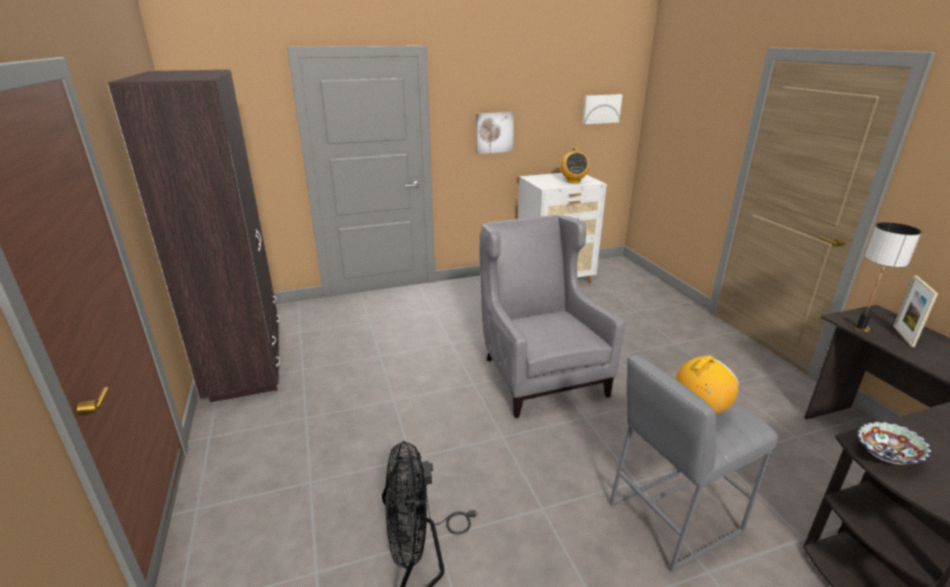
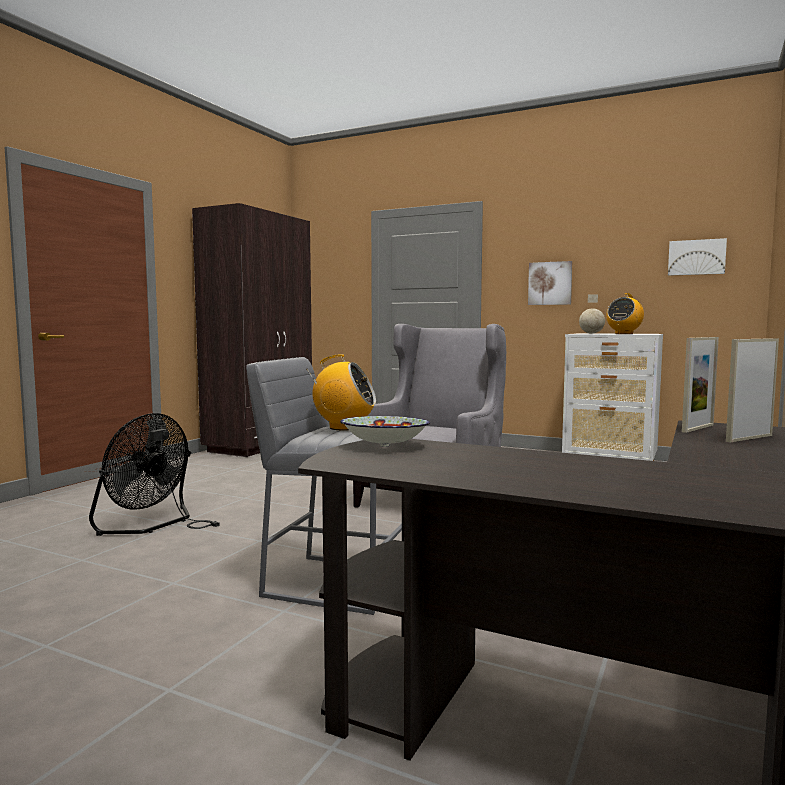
camera: 45 degrees right, 20 degrees down
table lamp [851,222,921,332] -> picture frame [682,337,719,433]
none -> globe [579,294,605,334]

